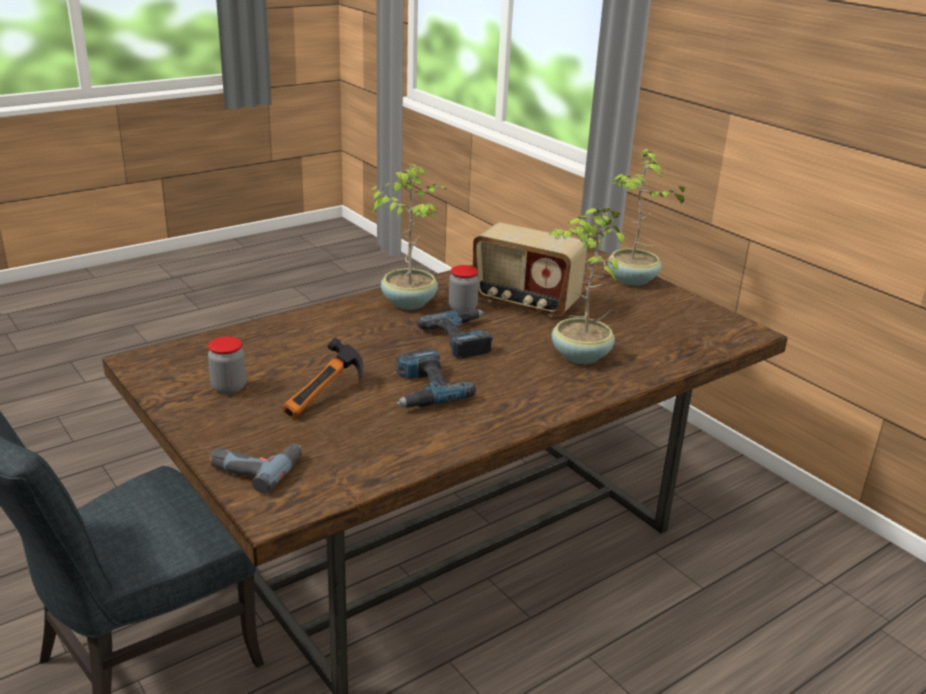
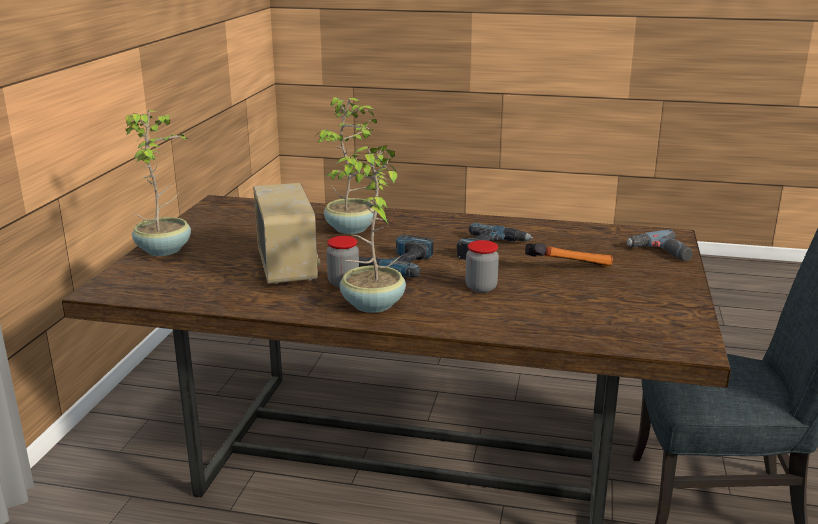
camera: 130 degrees left, 5 degrees down
jar [208,337,246,394] -> jar moved to [466,240,499,293]

